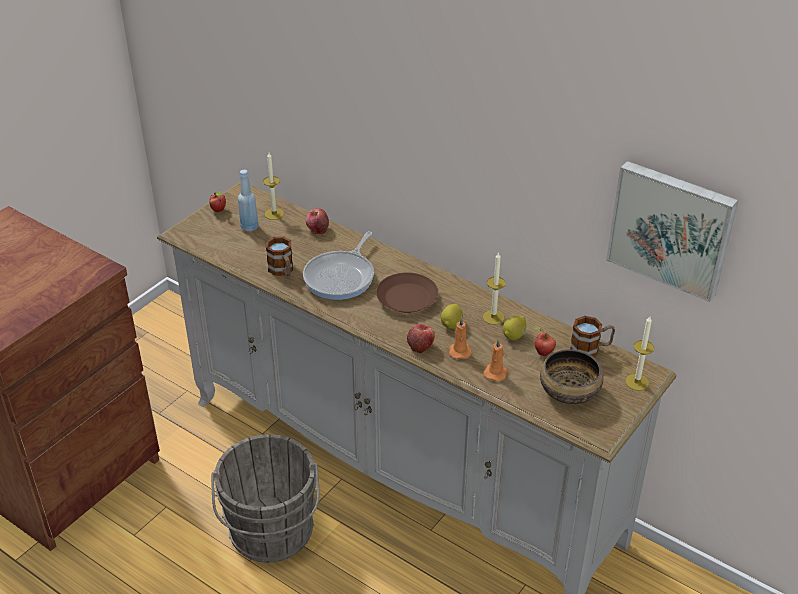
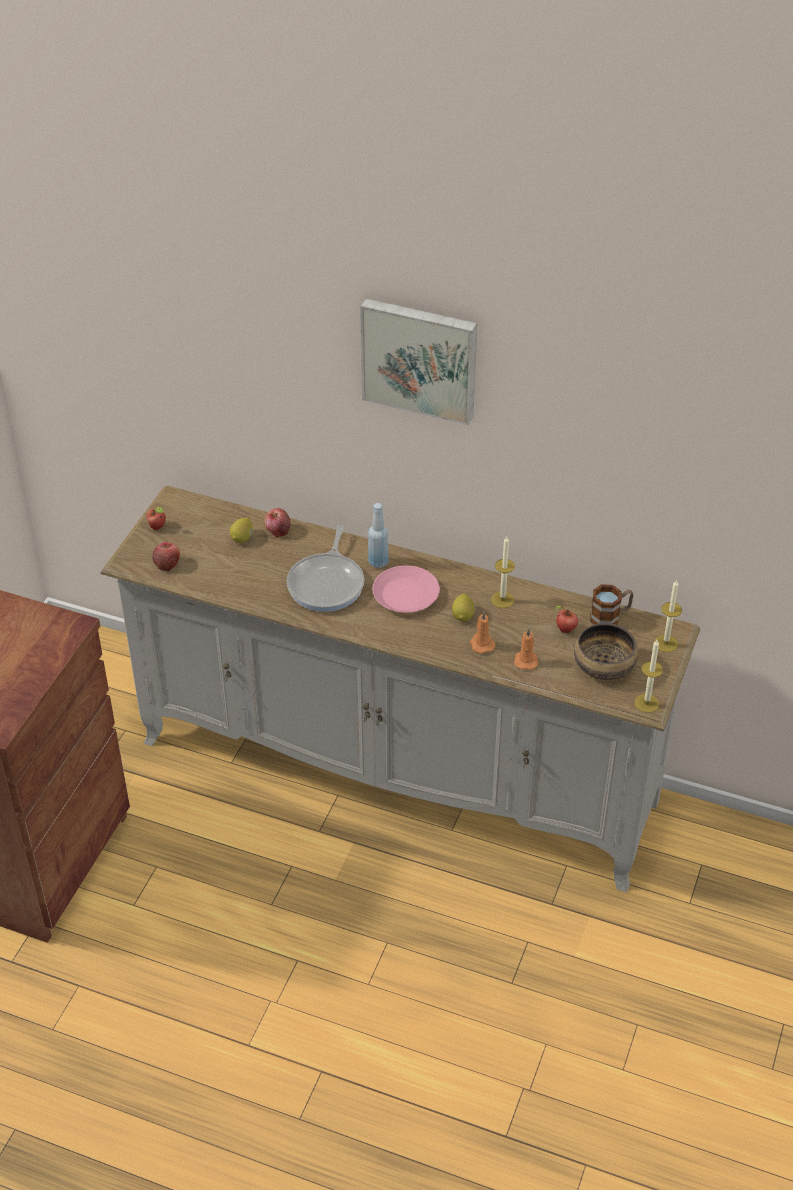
camera: 15 degrees left, 5 degrees up
grey bucket [211,435,320,563] -> none
blue bottle [238,170,258,231] -> blue bottle moved to [368,503,389,568]
candle [263,153,284,220] -> candle moved to [635,640,663,713]
mug [266,236,293,277] -> none
brown plate [376,273,438,313] -> pink plate [373,566,440,613]
apple [407,324,435,353] -> apple moved to [152,542,180,571]
lemon [503,316,527,340] -> lemon moved to [230,518,253,543]
picture [606,161,738,302] -> picture moved to [360,298,477,425]

